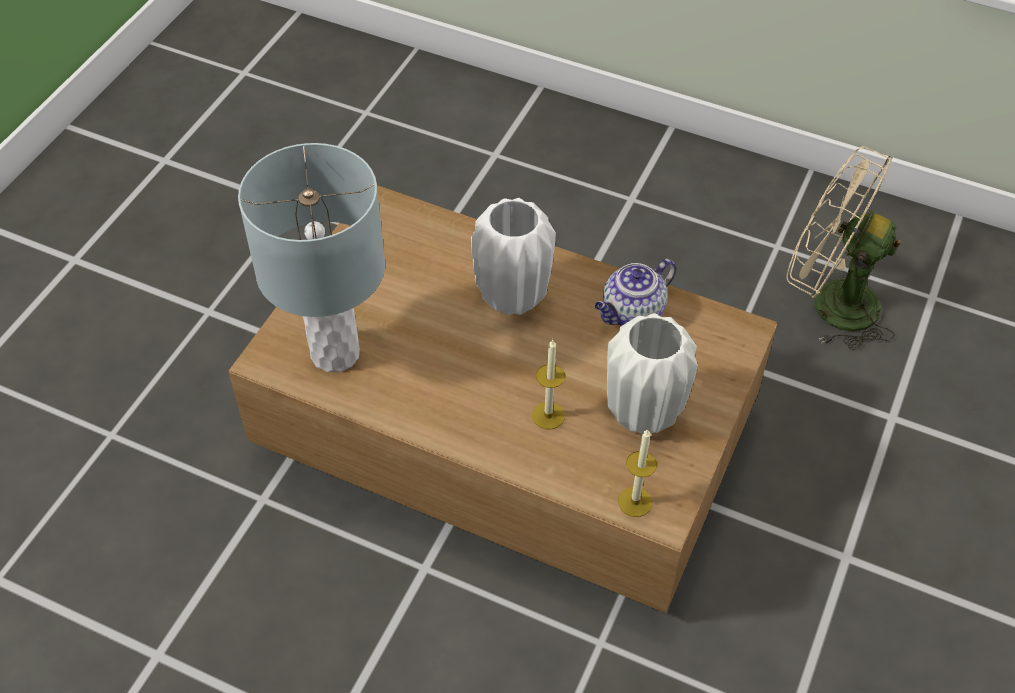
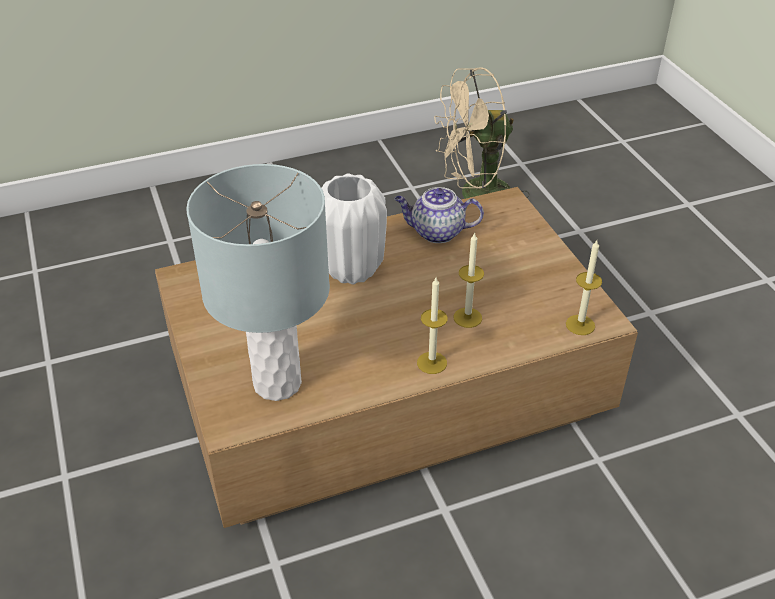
camera: 45 degrees left, 10 degrees down
teapot [595,259,676,326] -> teapot turned 90 degrees clockwise [395,187,484,243]
white vase [607,313,698,434] -> none
none -> candle [417,278,448,374]

